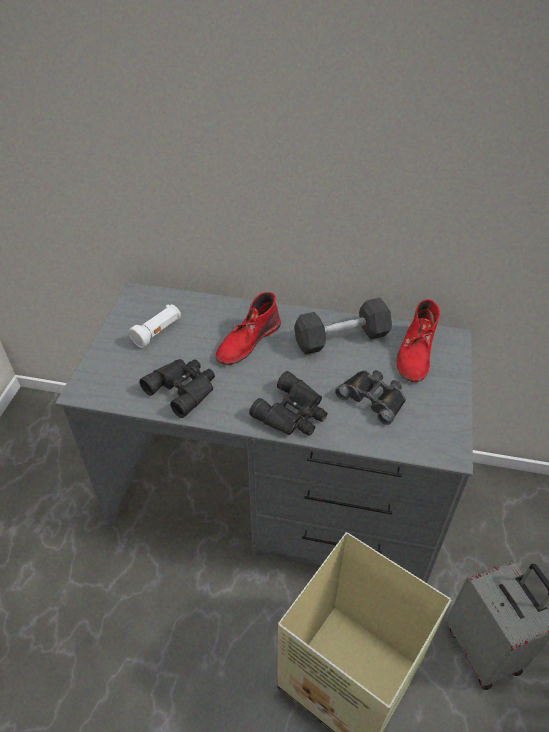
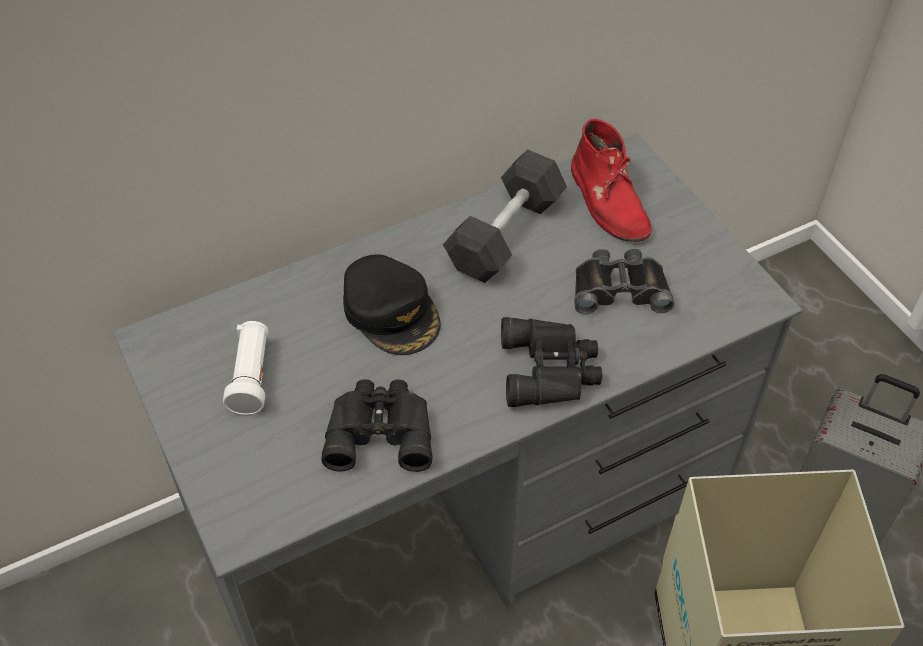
camera: 40 degrees left, 5 degrees up
red boot [216,292,281,365] -> black cap [343,254,440,355]

